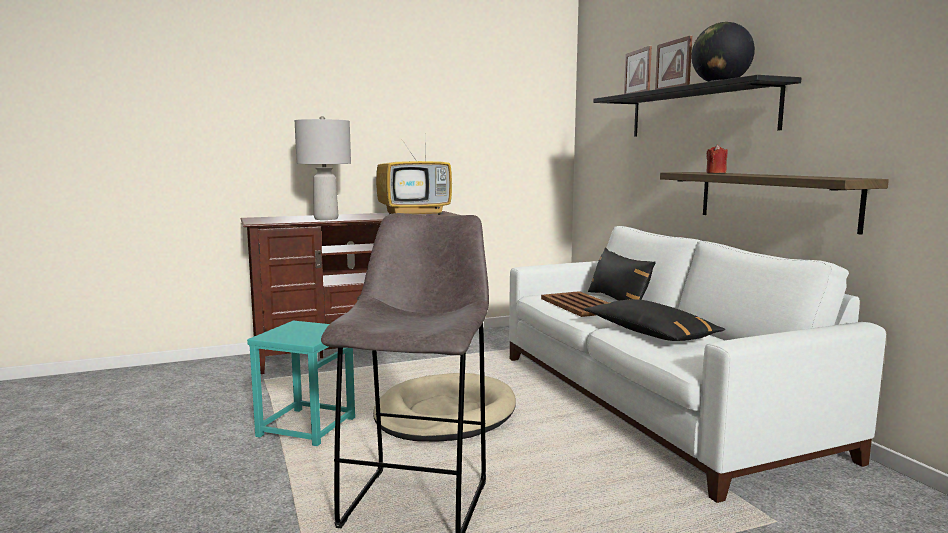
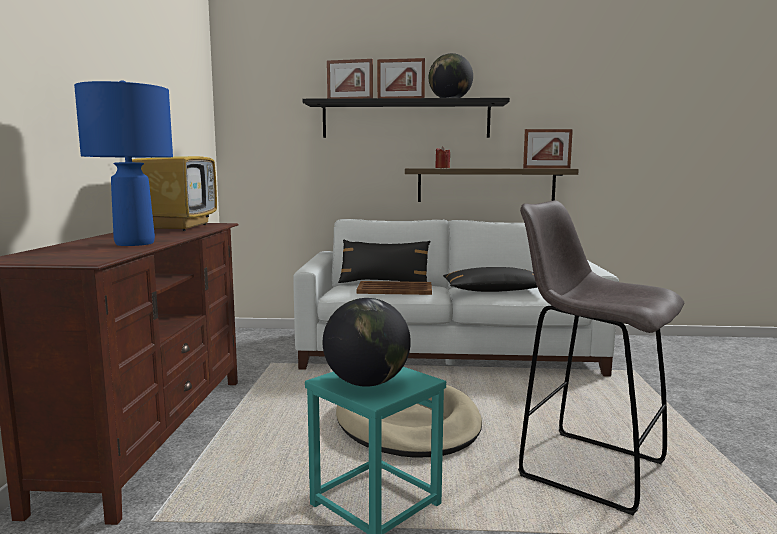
camera: 65 degrees left, 0 degrees up
grey table lamp [295,116,351,220] -> blue table lamp [74,80,173,246]
none -> globe [323,298,411,387]
none -> picture frame [523,129,573,169]

